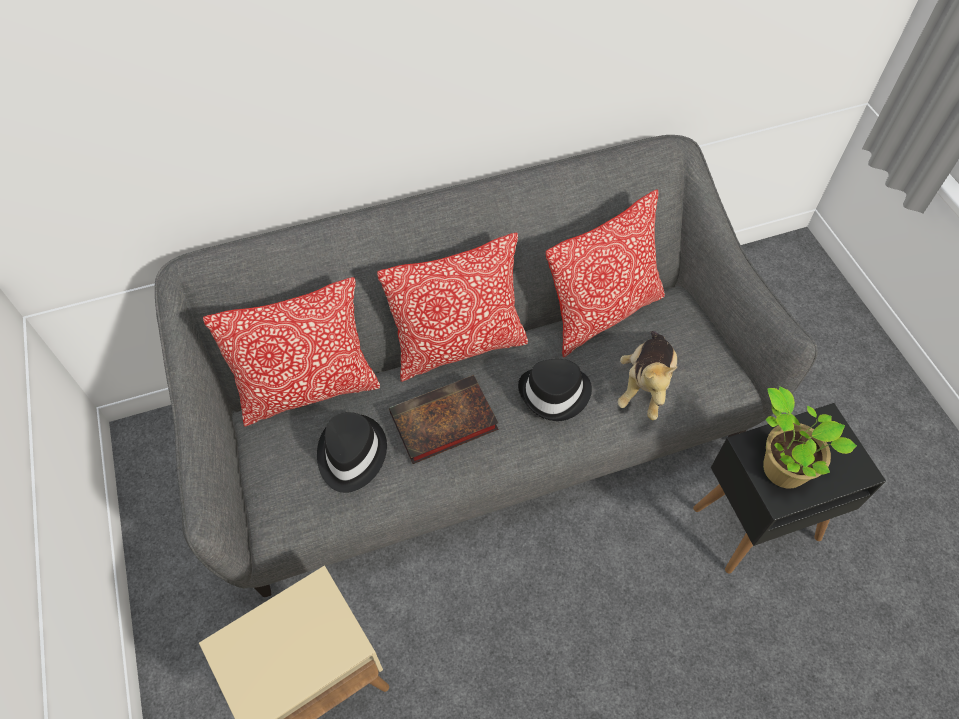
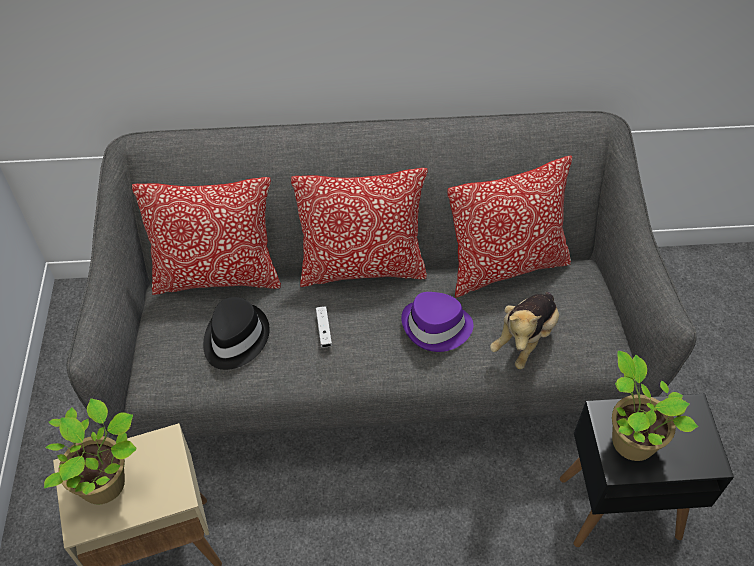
camera: 15 degrees right, 5 degrees down
book [389,375,498,464] -> white game controller [316,306,332,348]
black hat [518,359,592,421] -> purple hat [401,292,473,352]
none -> potted plant [44,398,137,505]

